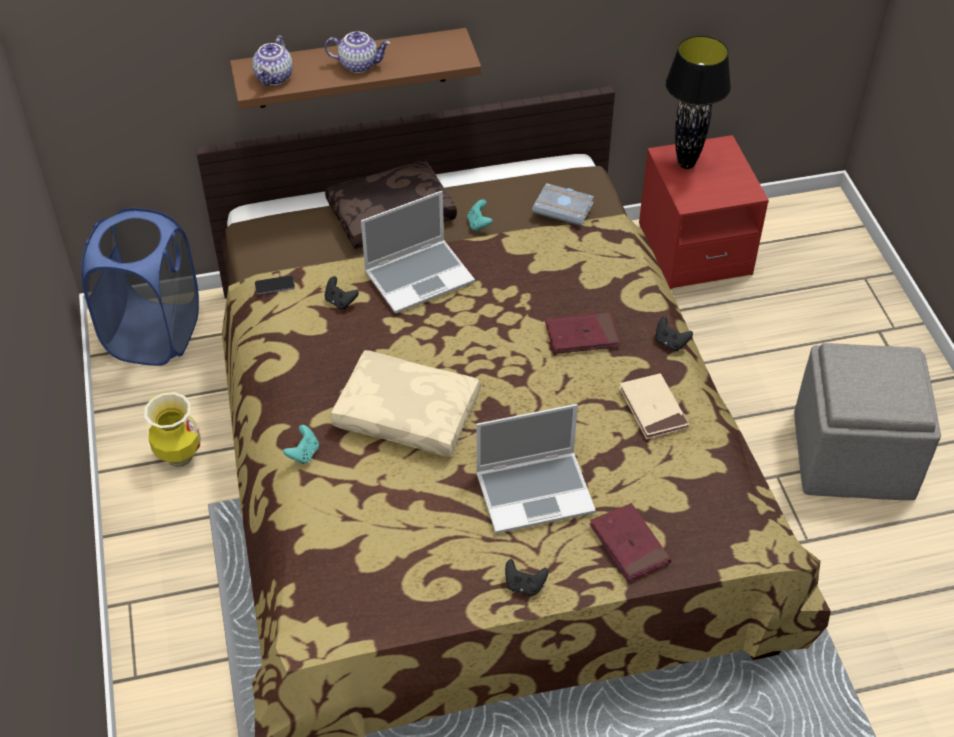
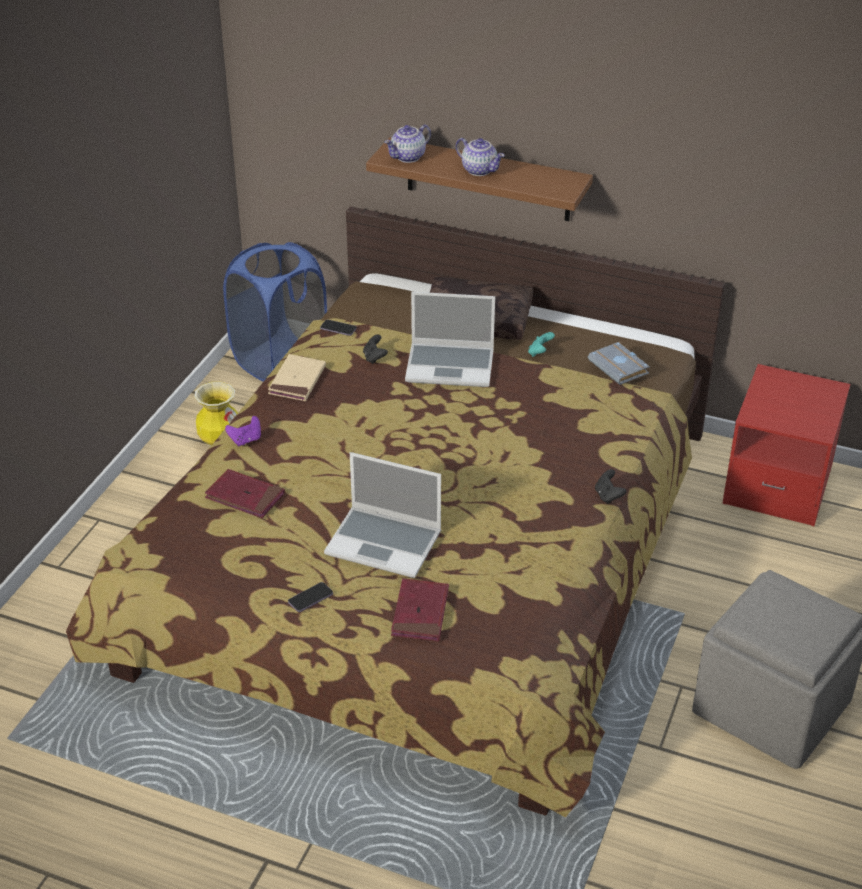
camera: 35 degrees right, 10 degrees down
turquoise game controller [283,425,319,464] -> purple game controller [225,416,261,446]
beige pillow [330,350,481,457] -> none
black game controller [505,559,548,596] -> phone [288,582,333,612]
red book [545,313,620,354] -> red book moved to [205,469,285,518]
beige book [619,373,689,439] -> beige book moved to [268,354,326,401]
black table lamp [665,36,731,169] -> none

